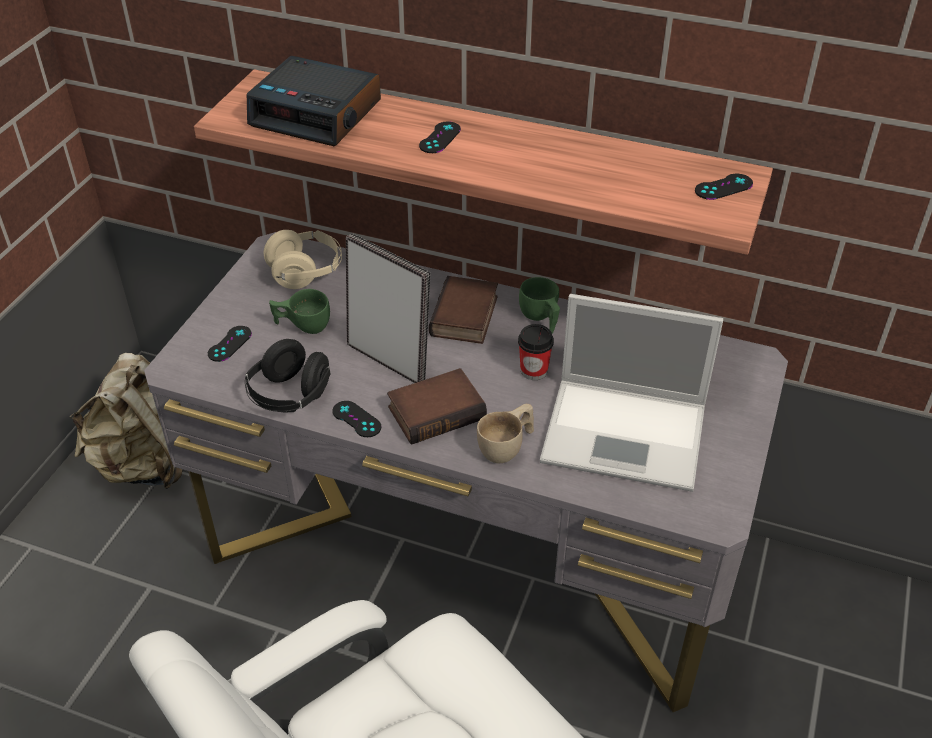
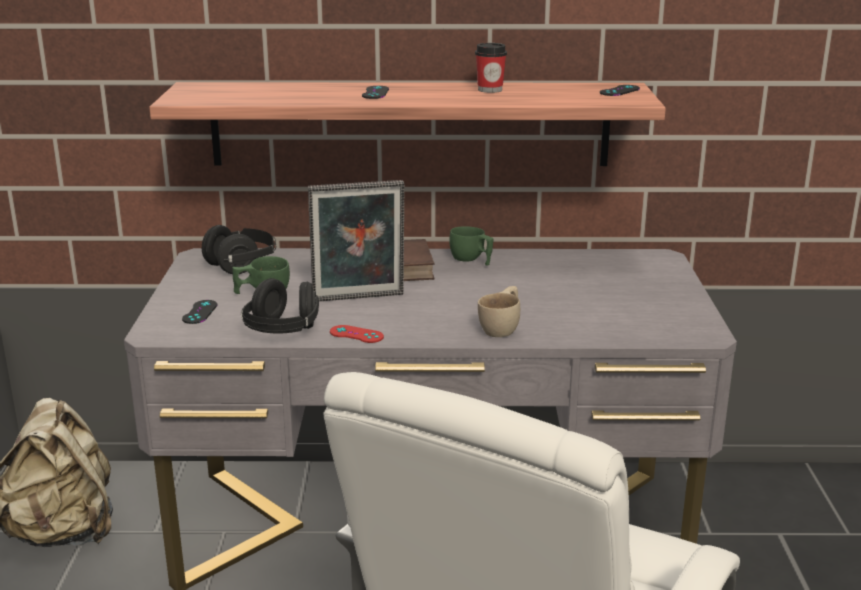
camera: 20 degrees left, 20 degrees down
alarm clock [247,56,381,146] -> none
beige headphones [264,230,342,289] -> black headphones [202,225,276,274]
black game controller [332,401,381,437] -> red game controller [330,325,384,343]
picture frame [346,233,431,383] -> picture frame turned 150 degrees clockwise [308,180,404,301]
book [387,368,487,445] -> none
cup [518,324,554,380] -> cup moved to [475,43,507,93]
laptop [540,294,723,492] -> none

